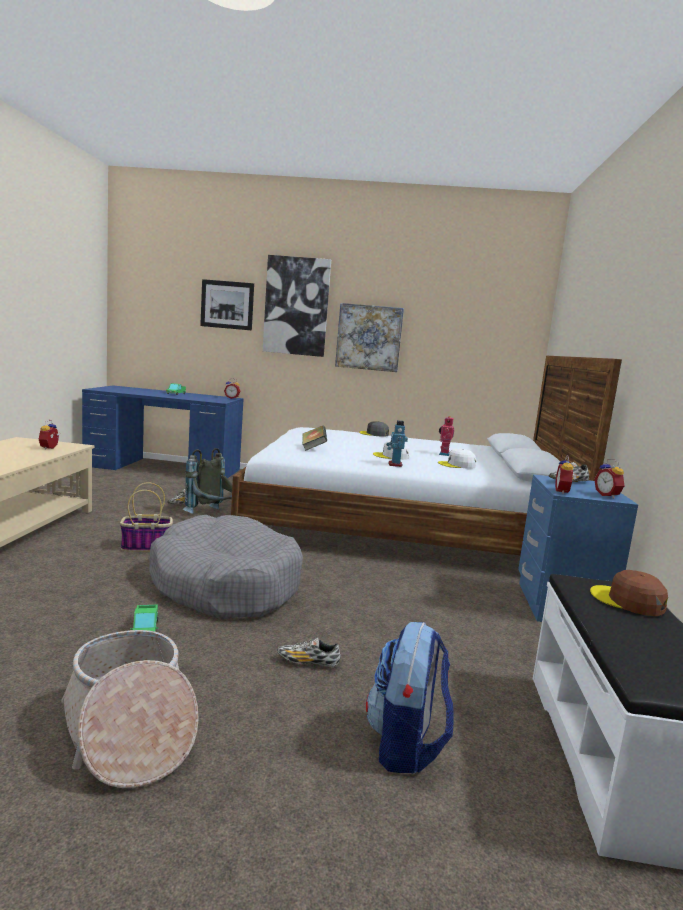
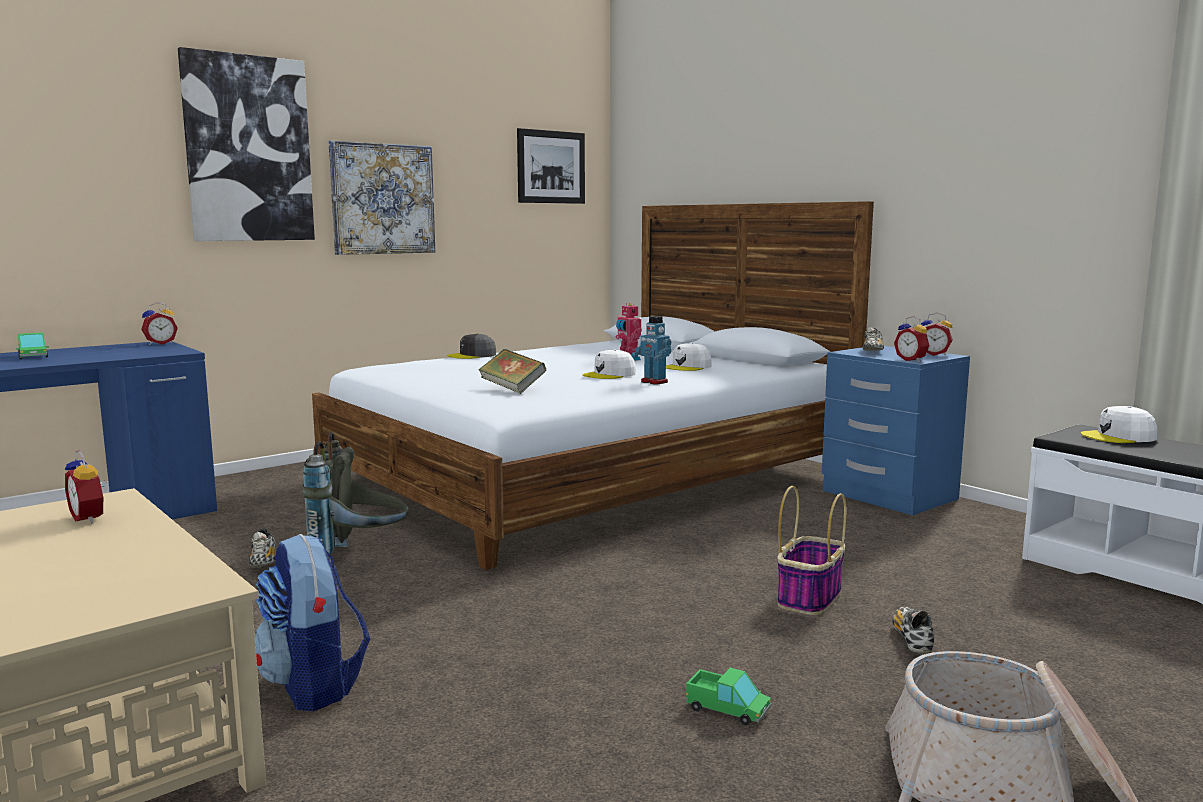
camera: 45 degrees left, 0 degrees up
basket [120,482,173,552] -> basket moved to [777,486,846,615]
grey dog bed [149,515,303,619] -> none
picture [200,279,254,330] -> picture moved to [517,128,585,204]
shoe [277,637,341,667] -> shoe turned 135 degrees clockwise [892,607,934,654]
backpack [366,622,454,773] -> backpack moved to [255,534,370,711]
brown cap [590,570,668,616] -> white cap [1081,406,1157,443]

